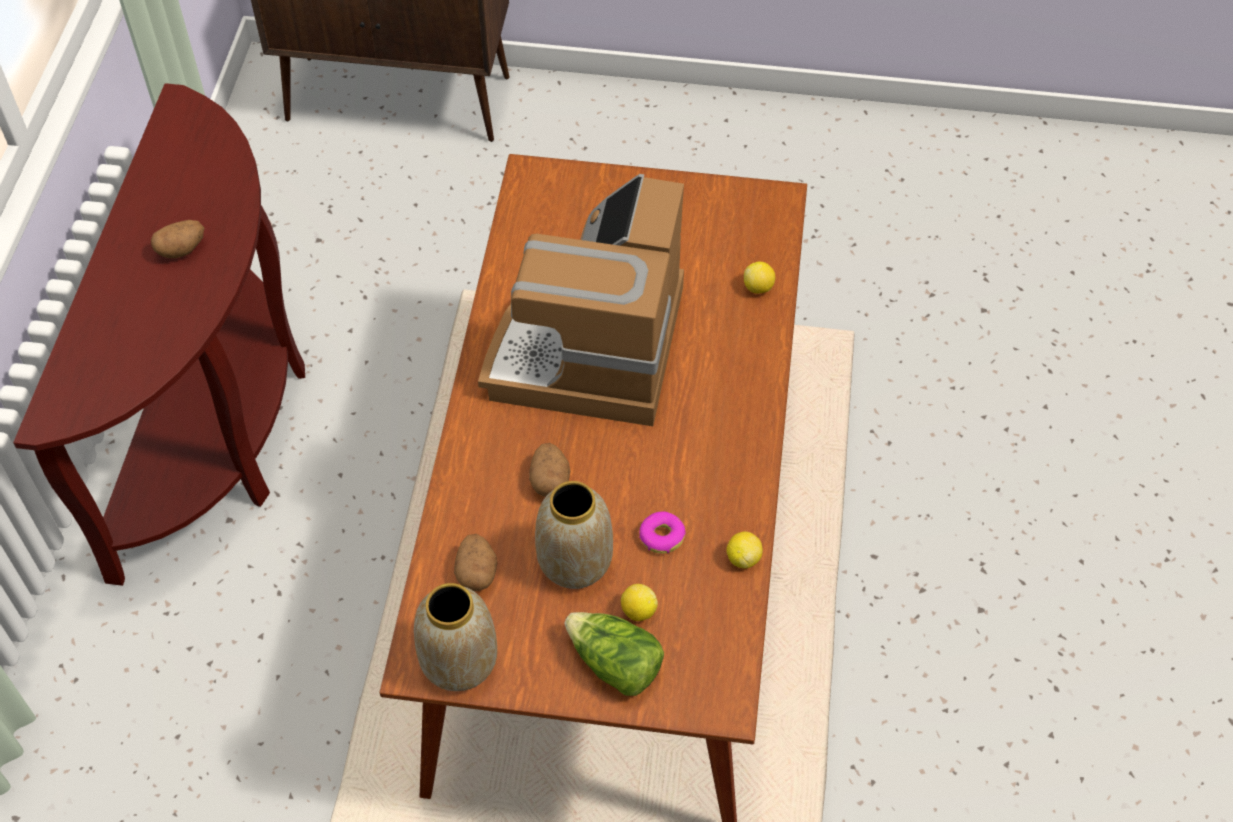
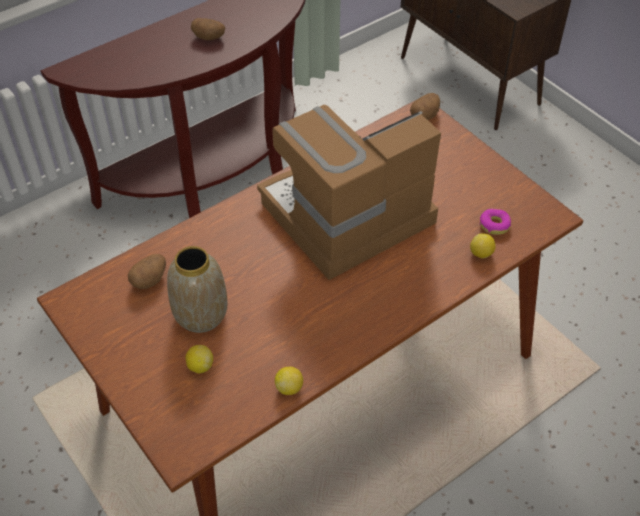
camera: 45 degrees right, 5 degrees down
vase [414,583,497,691] -> none
potato [529,443,570,497] -> potato moved to [410,93,440,120]
lettuce [564,612,664,696] -> none
donut [639,511,686,554] -> donut moved to [480,209,511,235]

